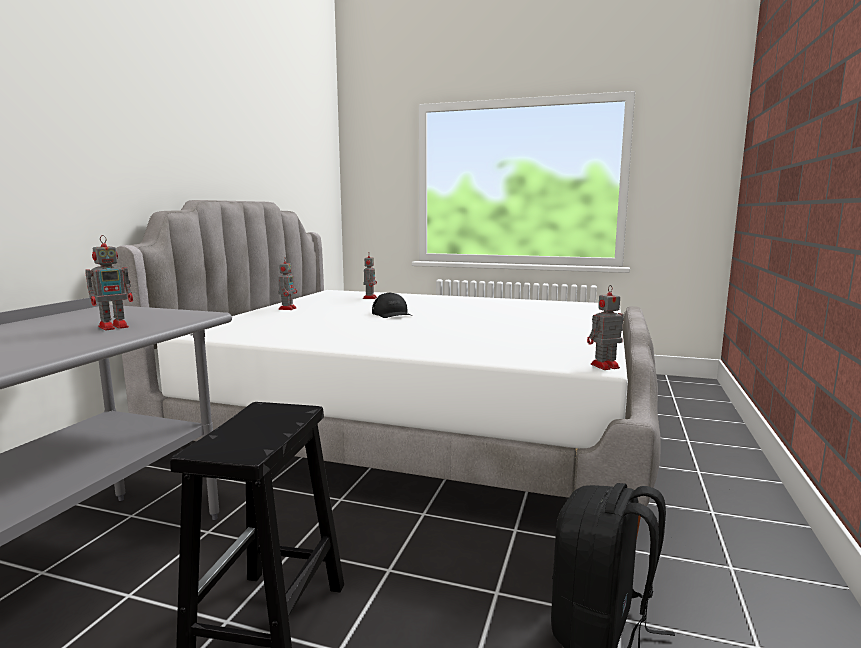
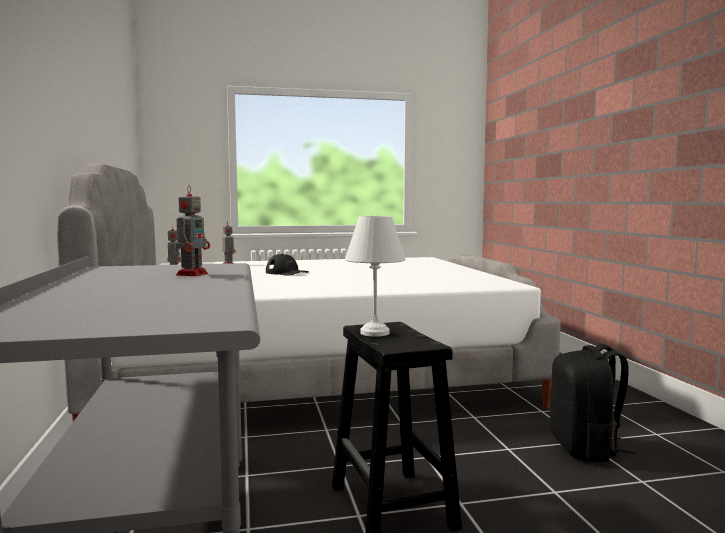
camera: 30 degrees left, 5 degrees down
toy robot [587,286,624,370] -> none
none -> white table lamp [345,216,405,337]

